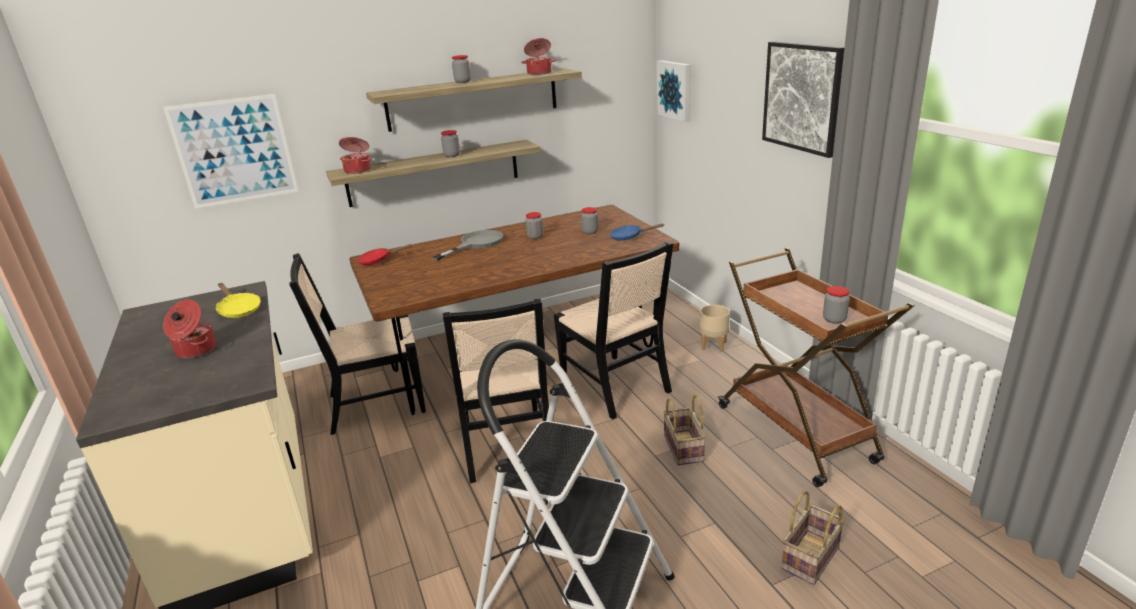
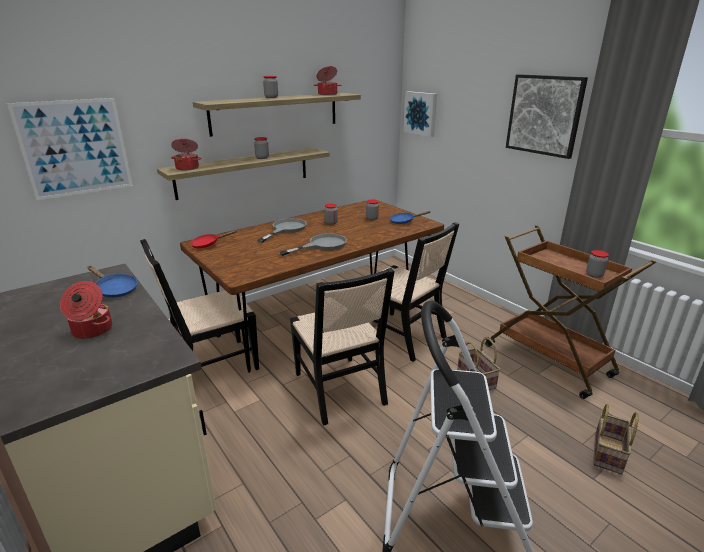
camera: 15 degrees left, 0 degrees up
yellow frying pan [216,283,261,318] -> blue frying pan [88,266,137,298]
beige planter [700,305,730,352] -> none
none -> grey frying pan [279,233,347,256]

